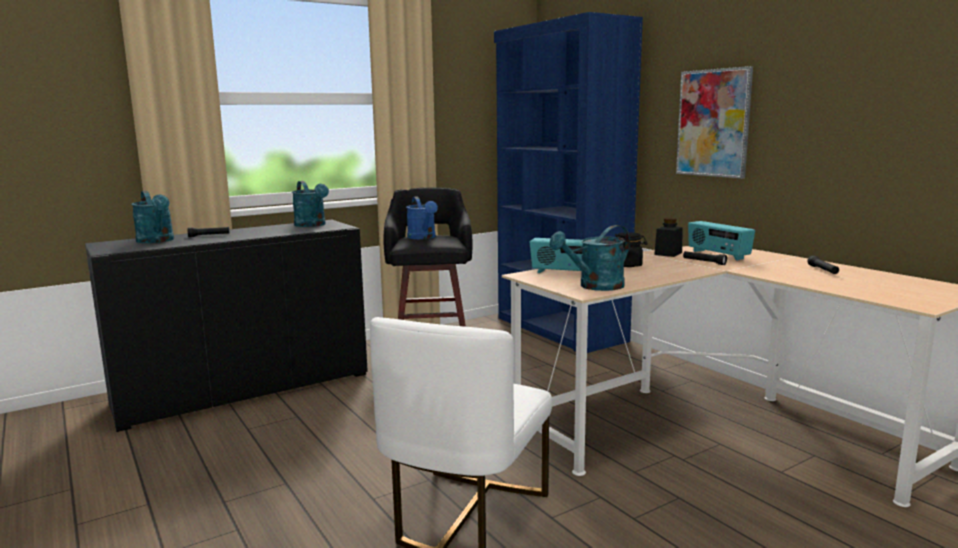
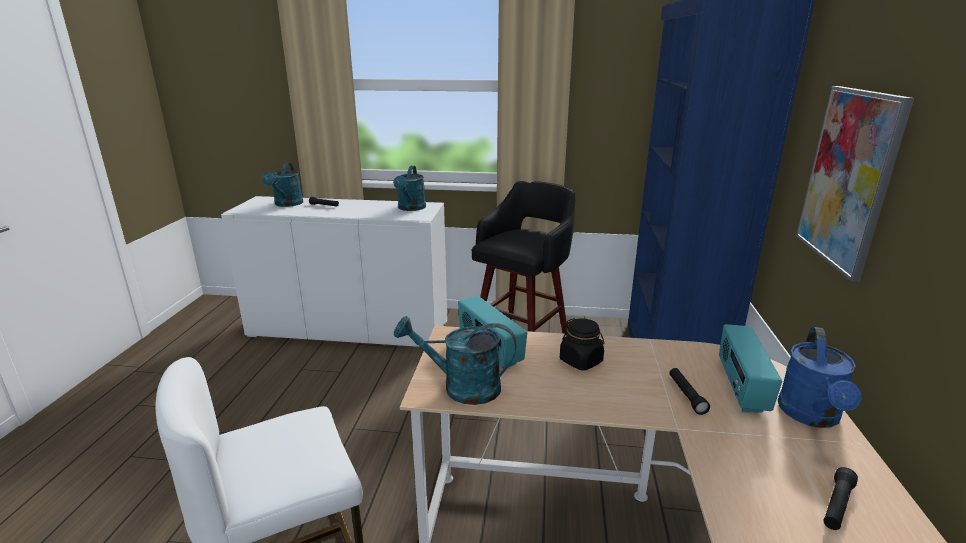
camera: 40 degrees right, 10 degrees up
black cabinet [85,220,368,432] -> white cabinet [221,196,447,347]
blue watering can [406,197,438,239] -> blue watering can moved to [778,327,862,428]
black jar [654,218,683,257] -> none

